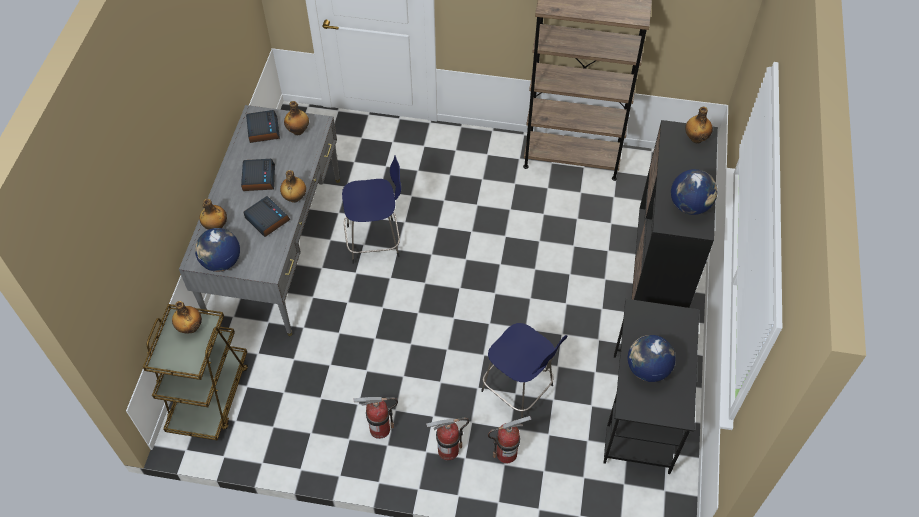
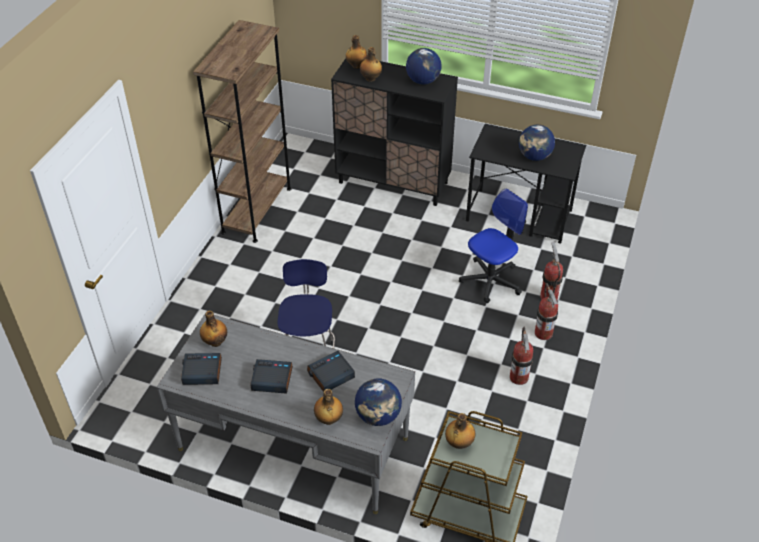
camera: 80 degrees left, 10 degrees down
bottle [280,170,306,203] -> bottle moved to [360,47,382,82]
blue stool [481,323,568,418] -> office chair [459,189,528,303]

